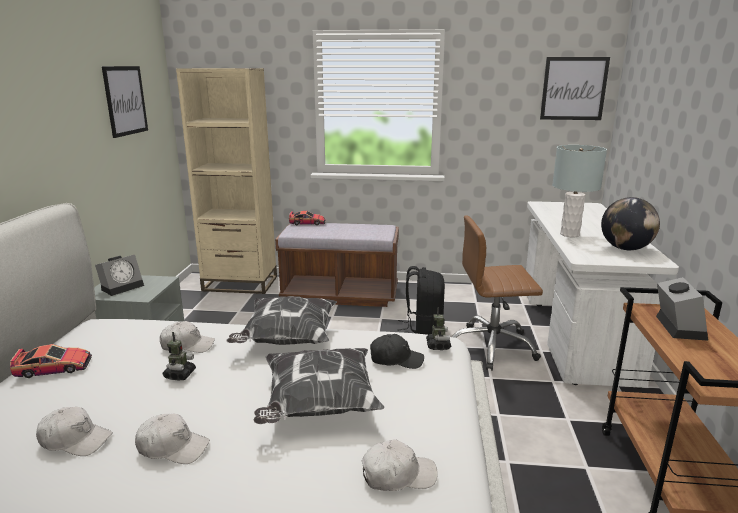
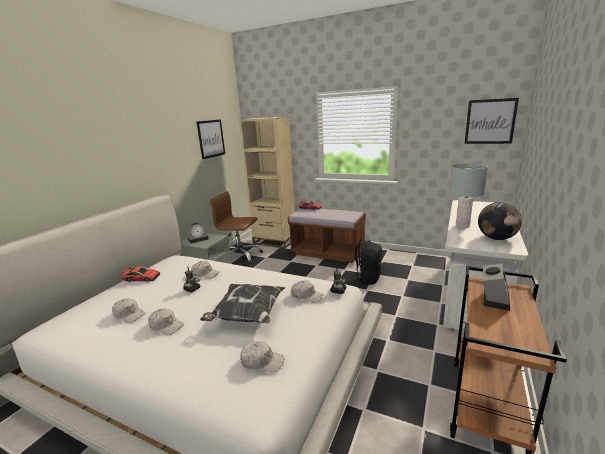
camera: 20 degrees right, 0 degrees up
pillow [226,296,337,345] -> none
black cap [370,334,424,369] -> white cap [291,280,323,303]
brown office chair [452,215,543,371] -> brown office chair moved to [210,191,263,264]

